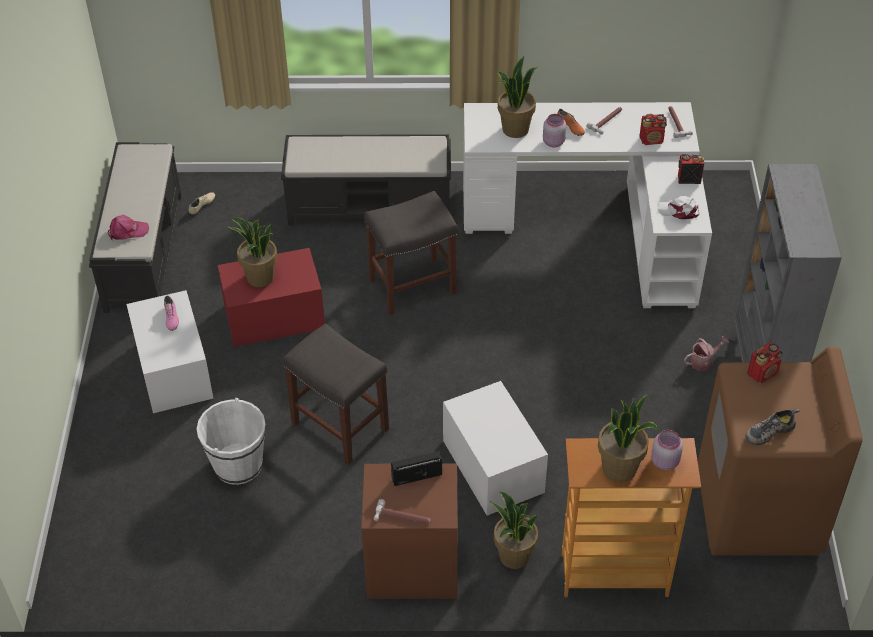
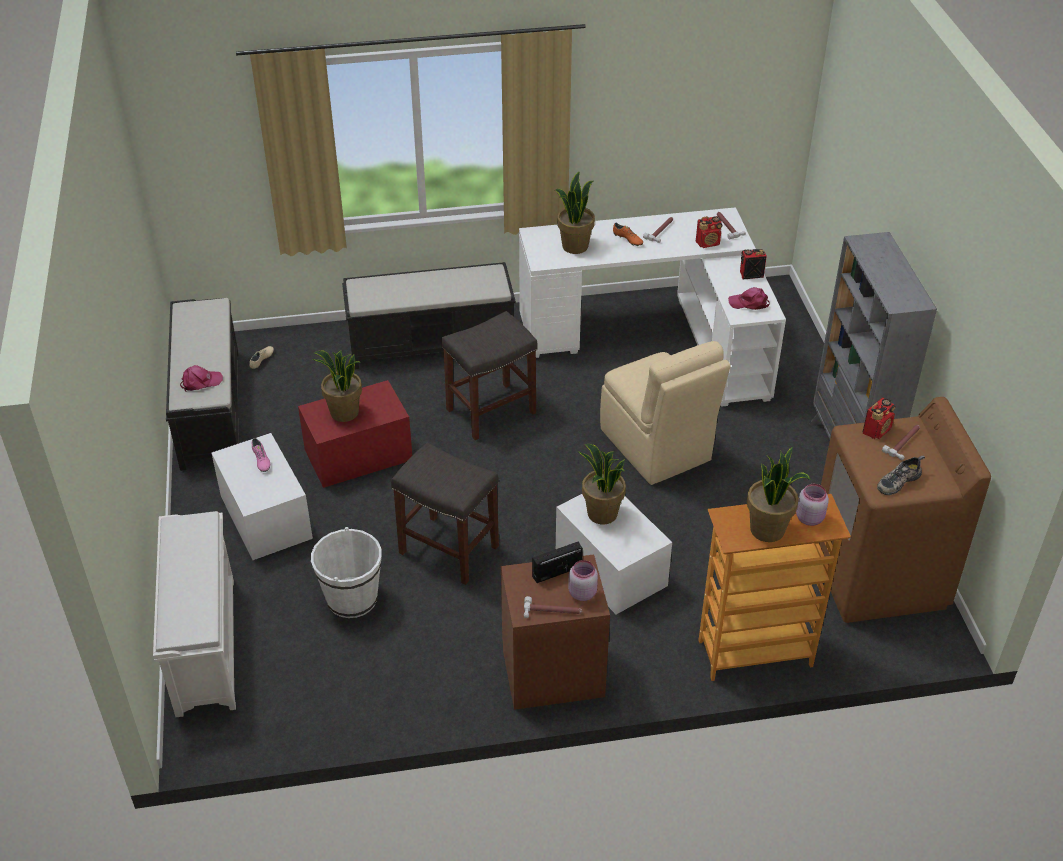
camera: 10 degrees left, 5 degrees down
potted plant [490,492,538,569] -> potted plant moved to [578,444,626,524]
pink jar [543,114,566,147] -> pink jar moved to [568,560,598,601]
white cap [657,196,699,219] -> pink cap [728,287,770,310]
watering can [684,336,729,371] -> none
none -> white shoe rack [153,511,236,717]
none -> beige chair [600,341,731,485]
none -> hammer [882,425,920,460]

